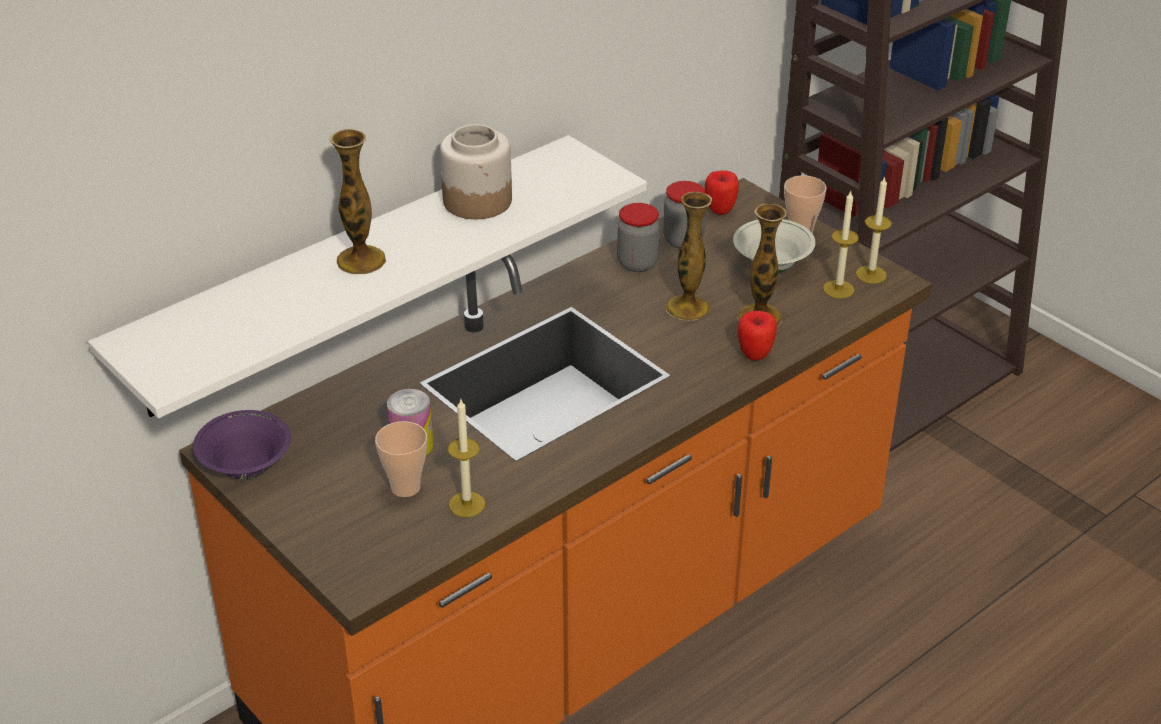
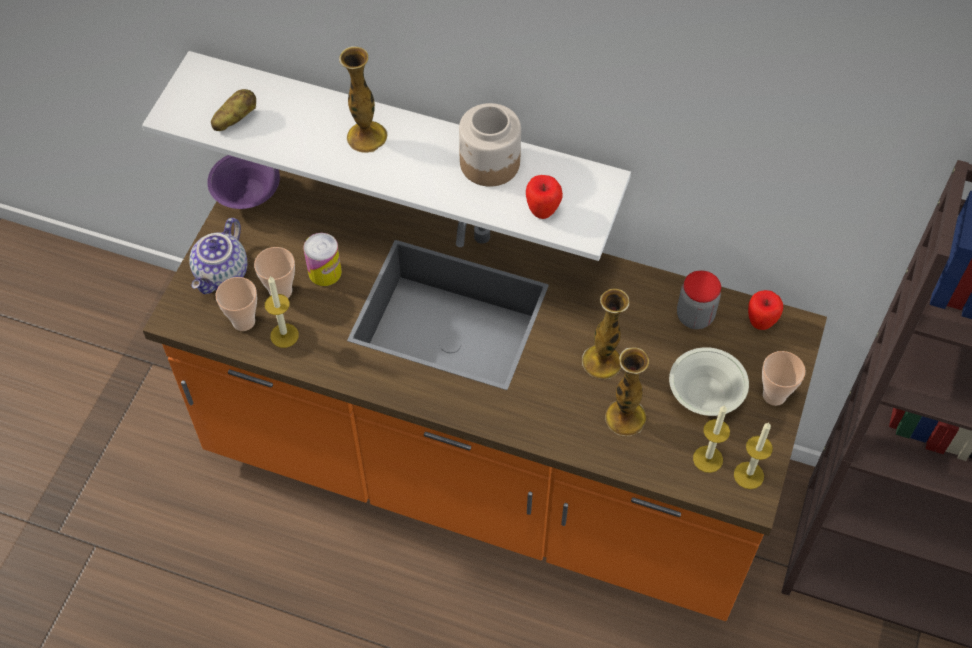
camera: 60 degrees right, 20 degrees up
jar [617,203,660,272] -> none
apple [738,311,777,361] -> apple moved to [526,175,563,219]
none -> teapot [189,218,248,294]
none -> potato [211,89,256,131]
none -> cup [215,277,257,331]

